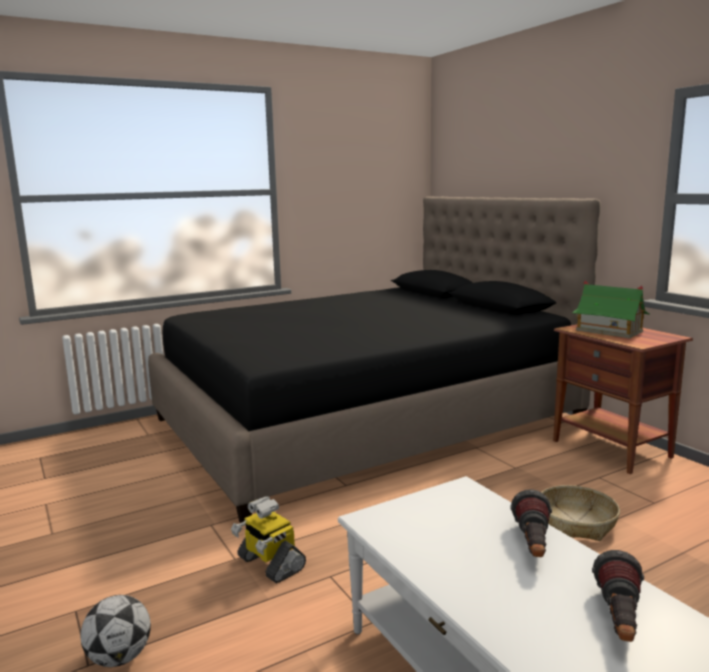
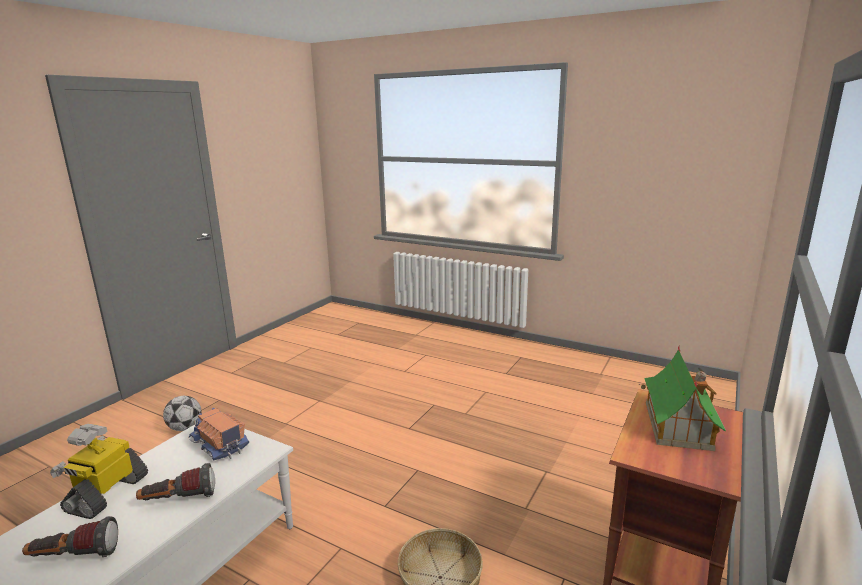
camera: 60 degrees right, 5 degrees up
black bed [148,196,601,523] -> none
toy robot [231,496,306,583] -> toy robot moved to [50,424,148,519]
none -> toy truck [188,408,249,460]

